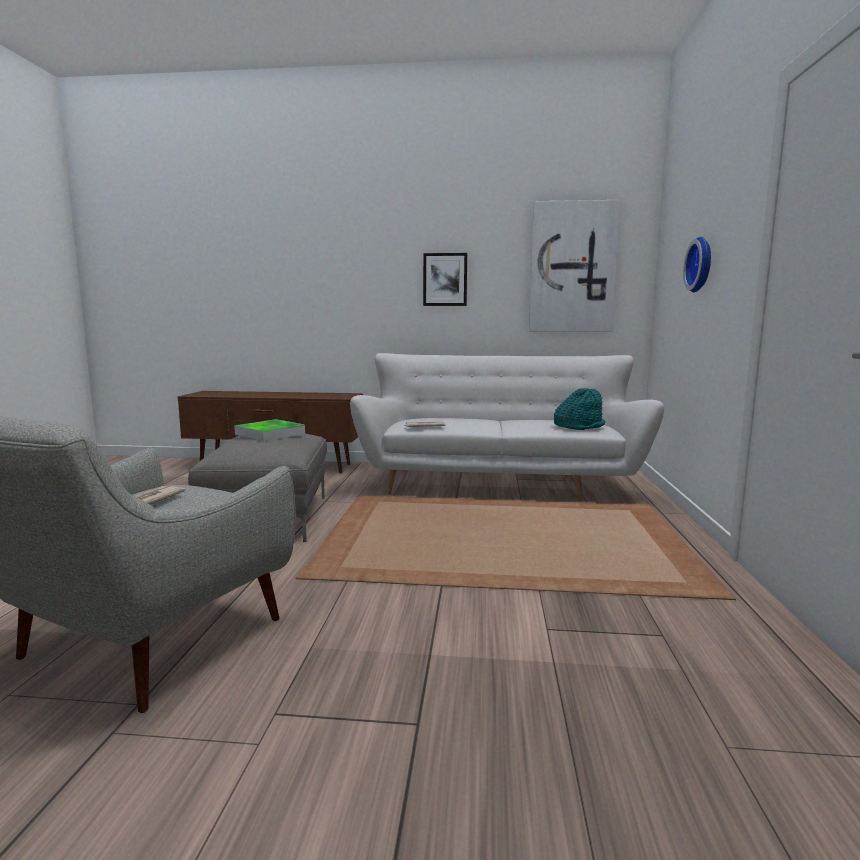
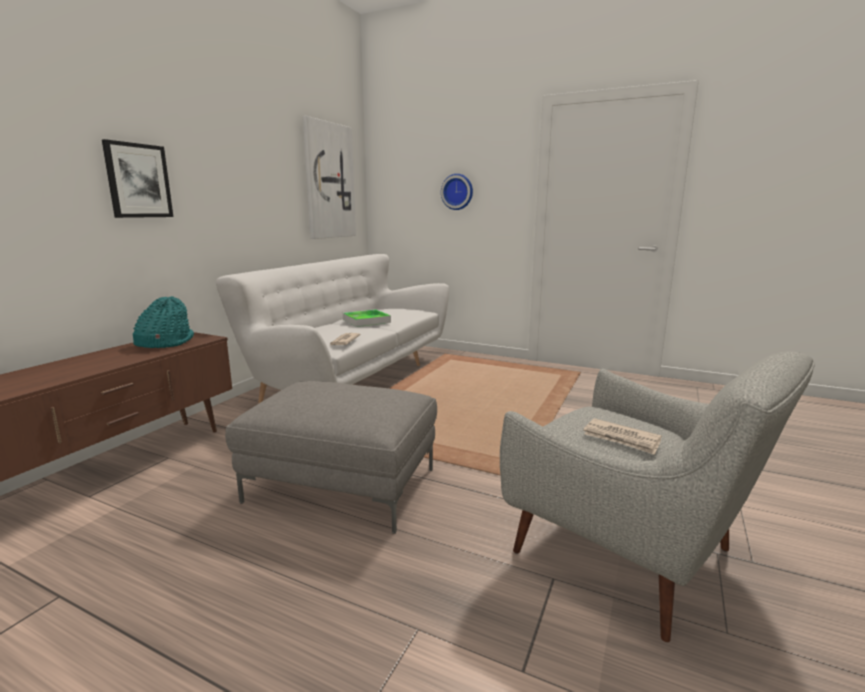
camera: 70 degrees left, 5 degrees up
tray [234,419,305,441] -> tray moved to [343,309,391,327]
picture [423,253,467,306] -> picture moved to [102,139,173,218]
turquoise hat [554,388,605,430] -> turquoise hat moved to [133,296,194,348]

